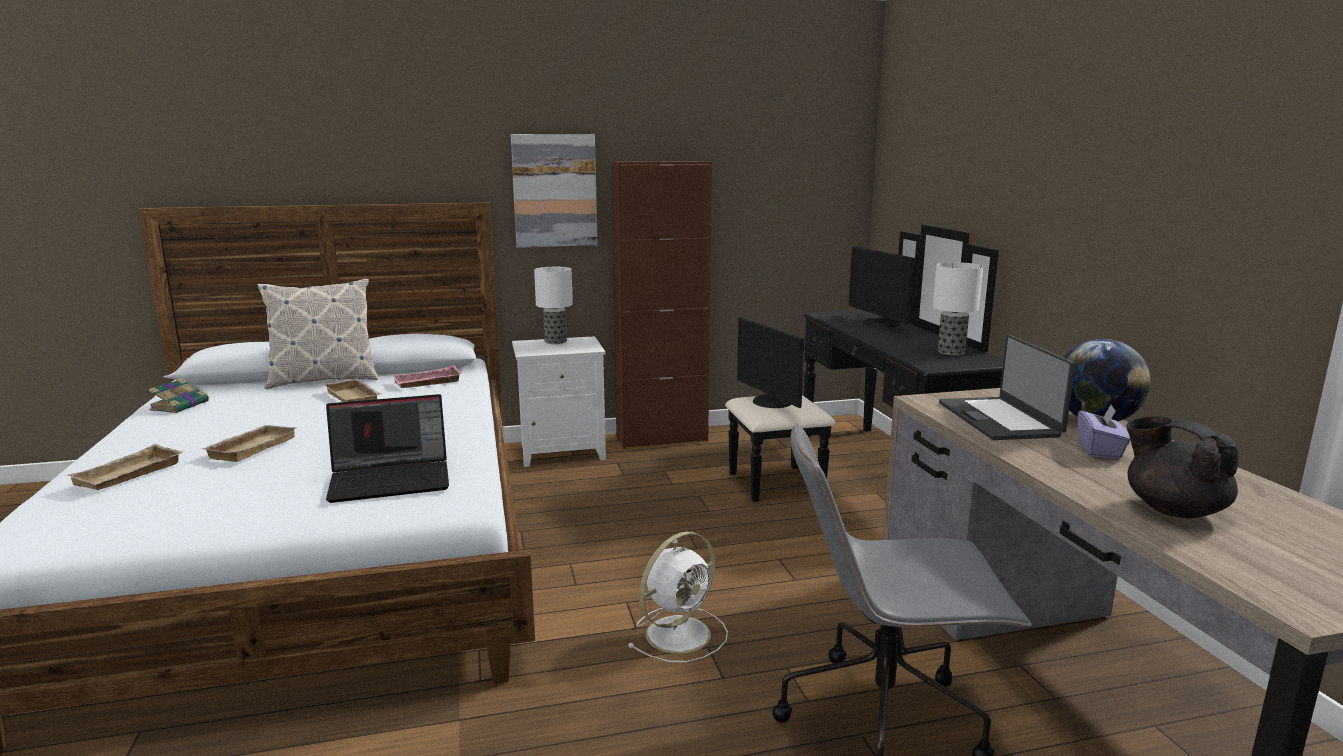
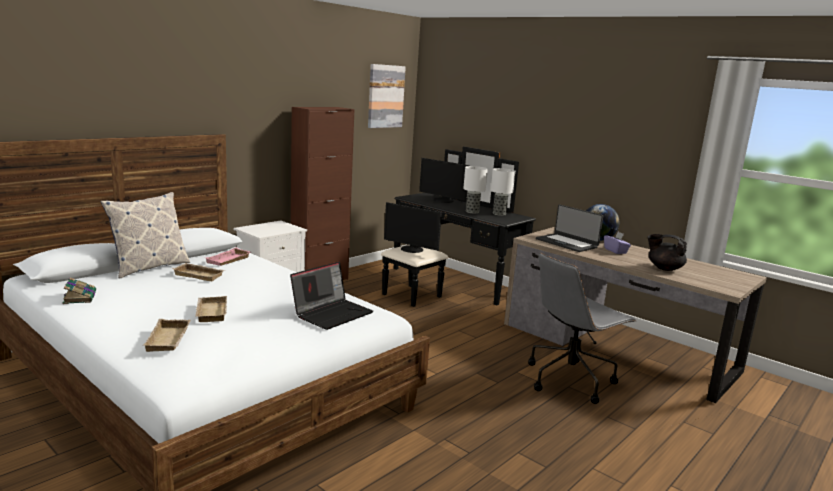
camera: 35 degrees left, 0 degrees up
picture [511,134,598,248] -> picture moved to [368,64,406,128]
table lamp [534,267,573,344] -> table lamp moved to [463,166,488,213]
white fan [627,531,728,662] -> none

